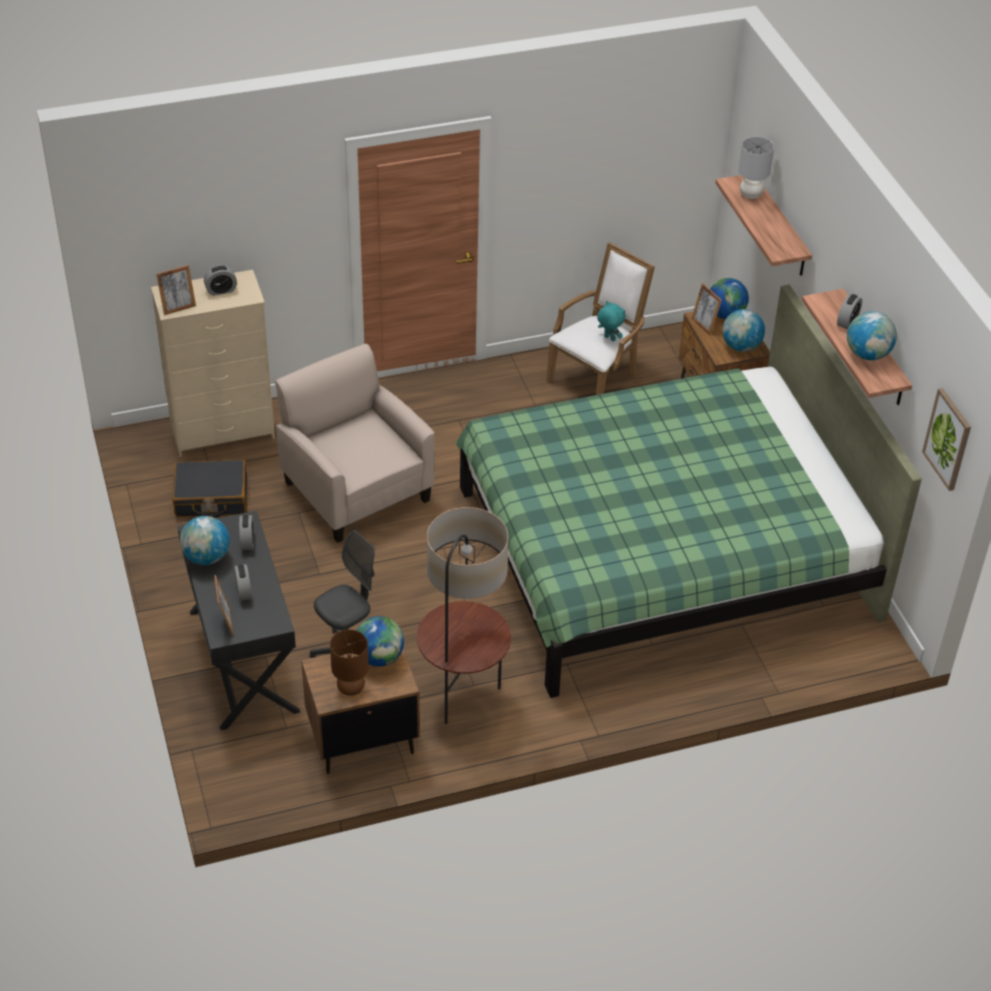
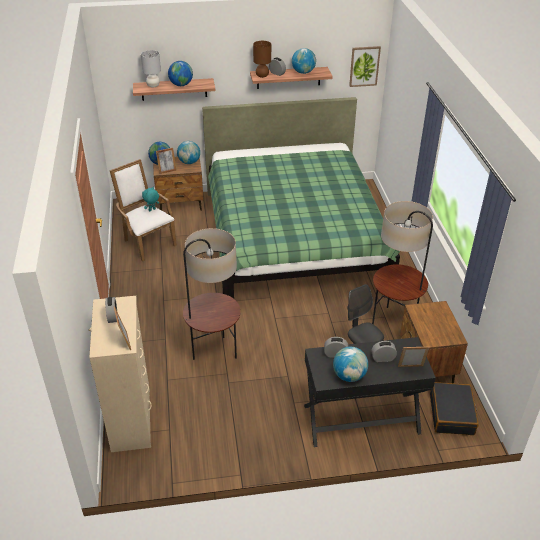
camera: 80 degrees left, 5 degrees down
black suitcase [173,460,247,518] -> black suitcase moved to [430,382,479,435]
beige armchair [275,344,435,543] -> floor lamp [183,228,241,360]
brown table lamp [330,629,369,696] -> brown table lamp moved to [253,41,271,78]
globe [357,616,404,667] -> globe moved to [168,61,193,86]

